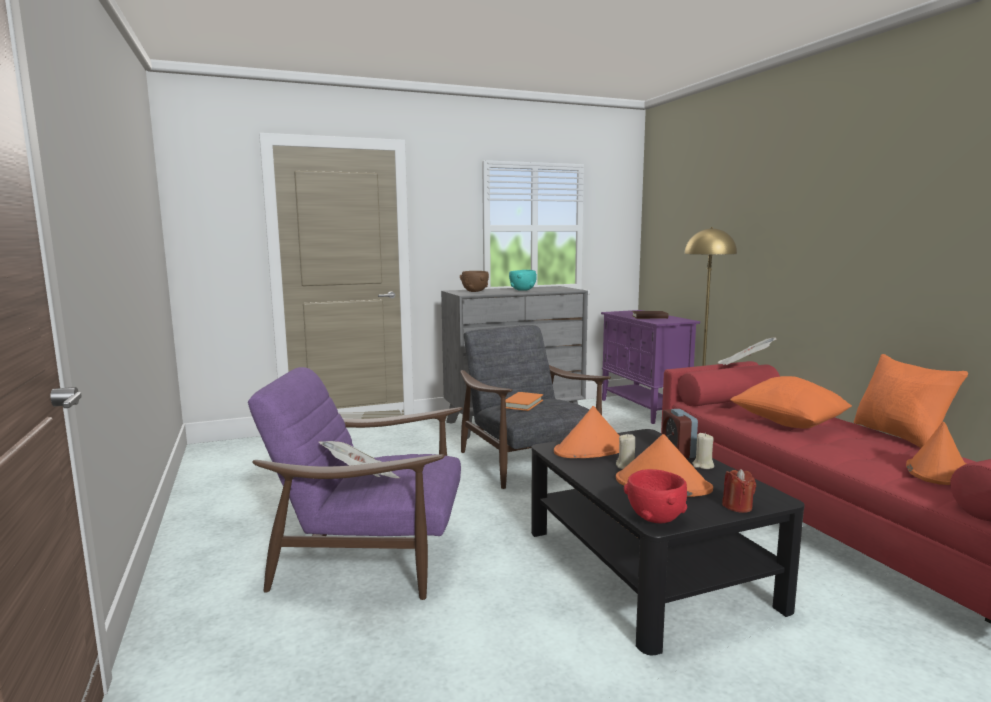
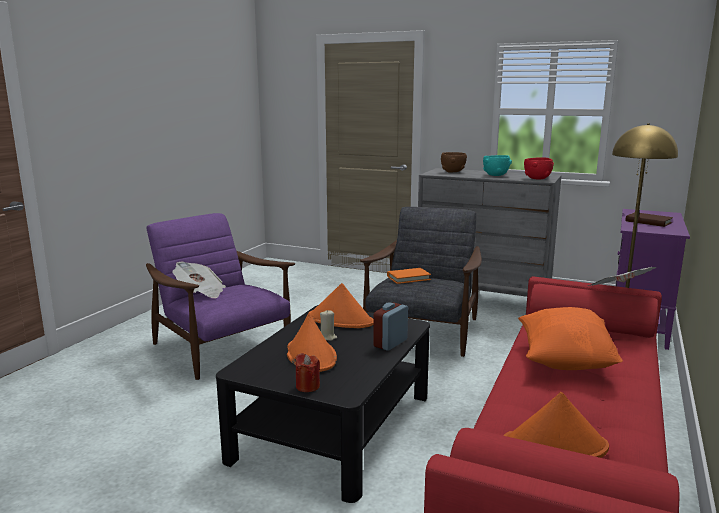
camera: 45 degrees right, 5 degrees up
red bowl [624,469,687,523] -> red bowl moved to [524,157,554,179]
beige candle [692,433,714,469] -> none
orange pillow [854,354,968,448] -> none

